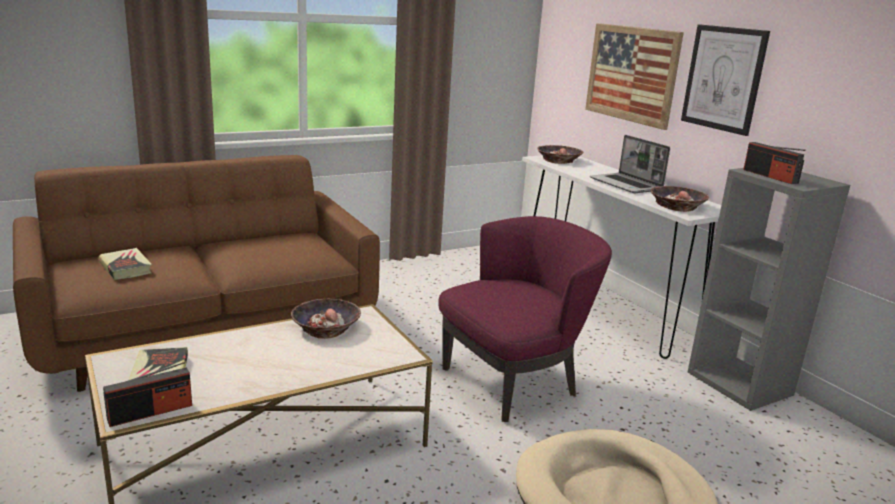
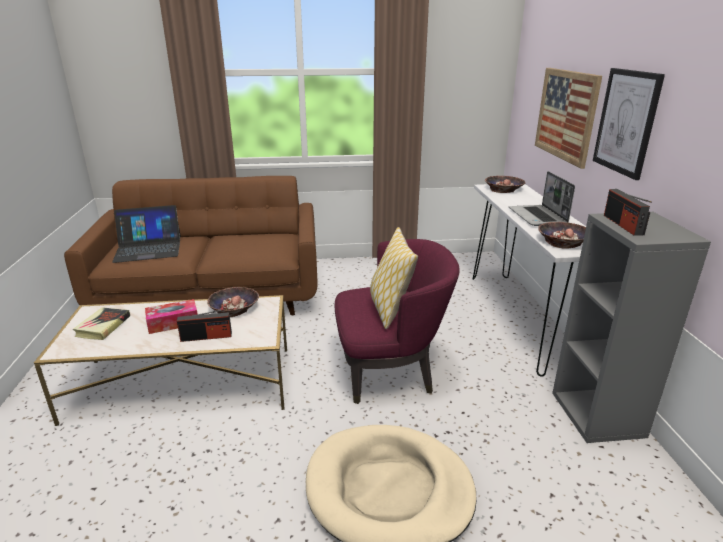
camera: 25 degrees right, 5 degrees up
book [99,248,152,280] -> laptop [112,205,181,263]
radio [103,362,192,427] -> radio moved to [177,309,232,342]
none -> tissue box [145,299,197,334]
none -> pillow [370,227,418,329]

